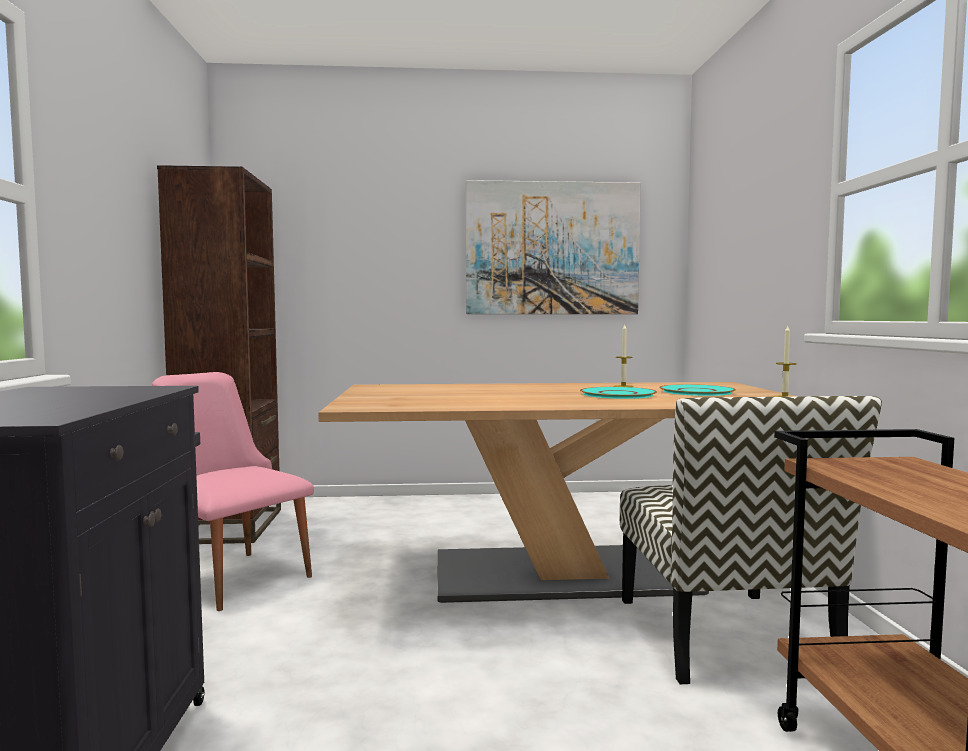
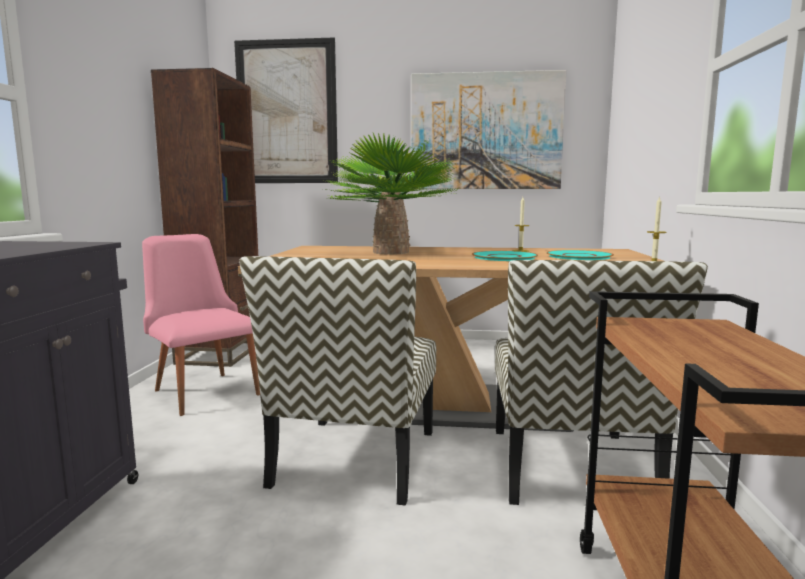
camera: 10 degrees right, 5 degrees up
none -> picture [234,37,338,183]
none -> chair [239,256,436,506]
none -> potted plant [327,133,458,255]

